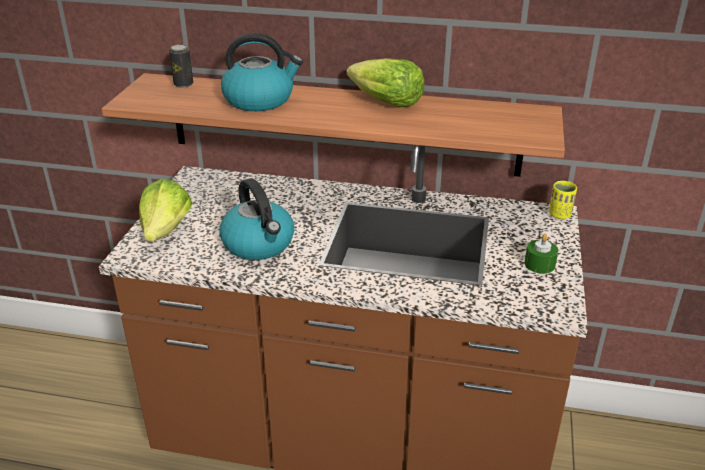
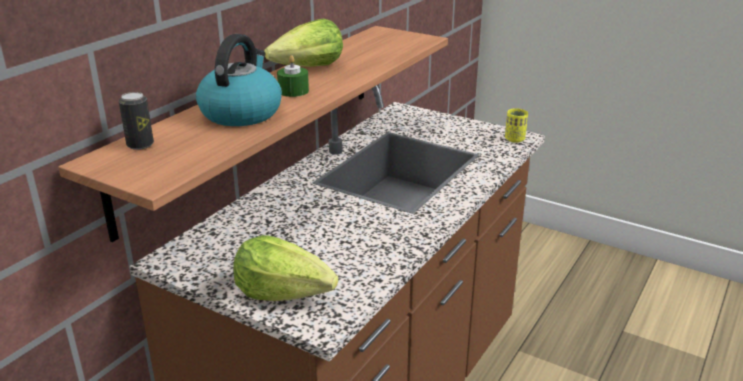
camera: 70 degrees left, 5 degrees down
kettle [220,178,294,260] -> none
green candle [525,234,558,274] -> green candle moved to [277,55,309,97]
yellow cup [549,181,577,219] -> yellow cup moved to [505,108,528,143]

